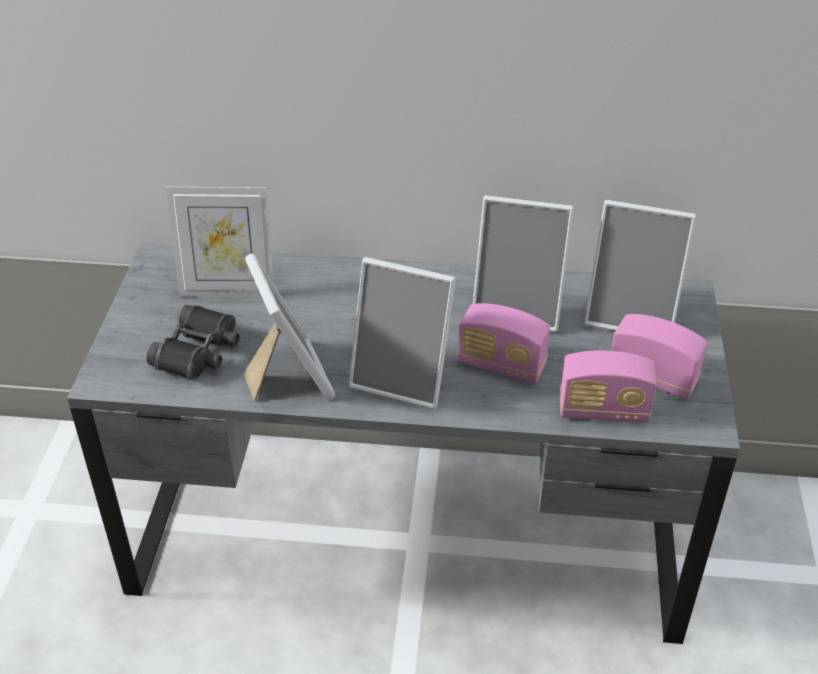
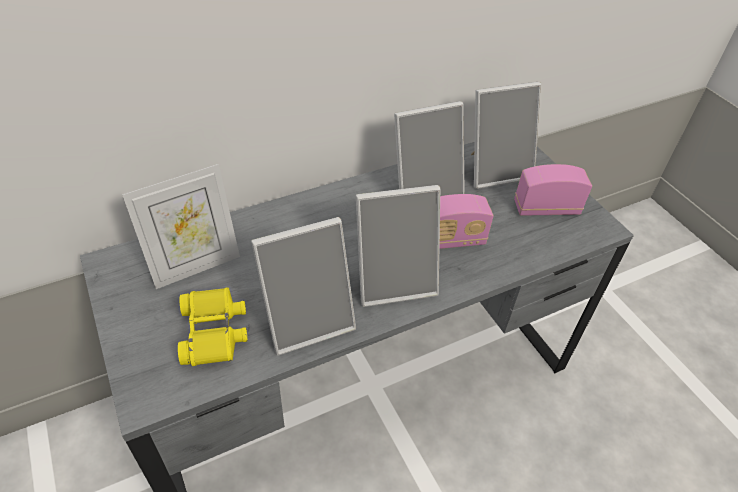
camera: 35 degrees left, 5 degrees up
black binoculars [146,305,240,380] -> yellow binoculars [178,287,247,366]
picture frame [244,253,335,401] -> picture frame turned 120 degrees clockwise [251,217,356,355]
radio [560,351,656,422] -> none

